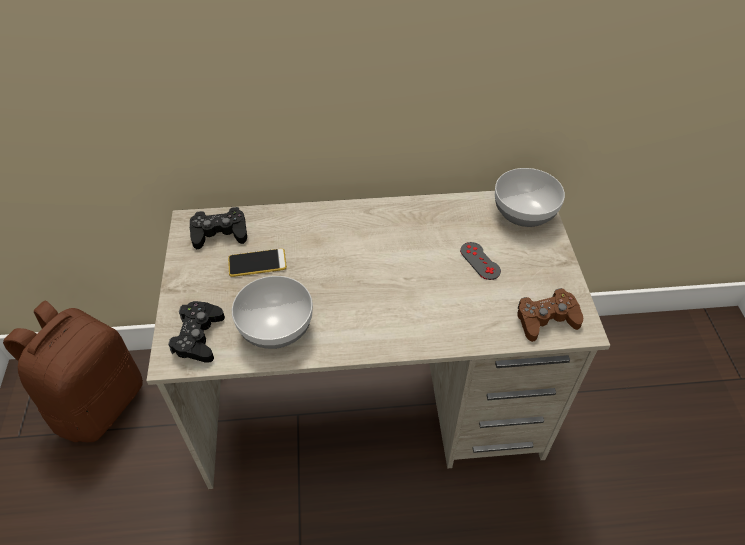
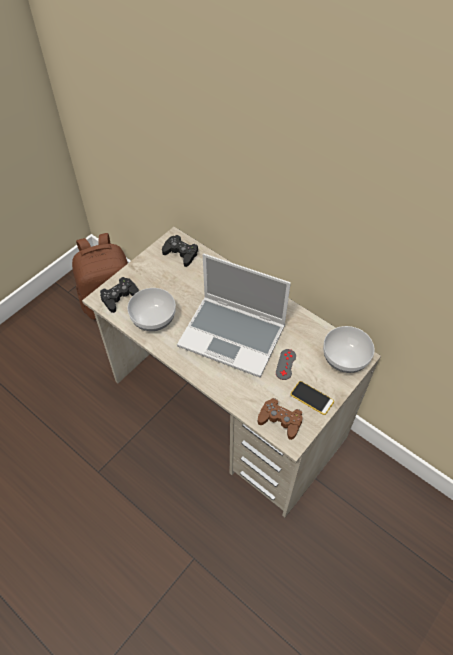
camera: 45 degrees right, 5 degrees up
phone [228,248,287,277] -> phone moved to [290,381,334,415]
none -> laptop [177,254,291,378]

